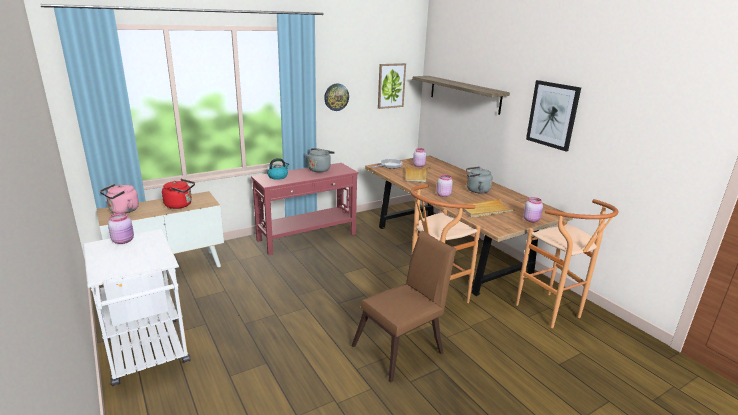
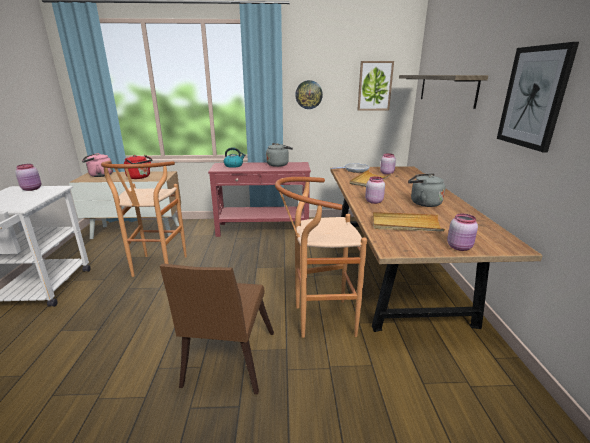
camera: 30 degrees right, 0 degrees up
brown chair [352,231,456,383] -> brown chair turned 105 degrees clockwise [160,263,274,394]
brown stool [516,199,618,328] -> brown stool moved to [101,161,187,277]

